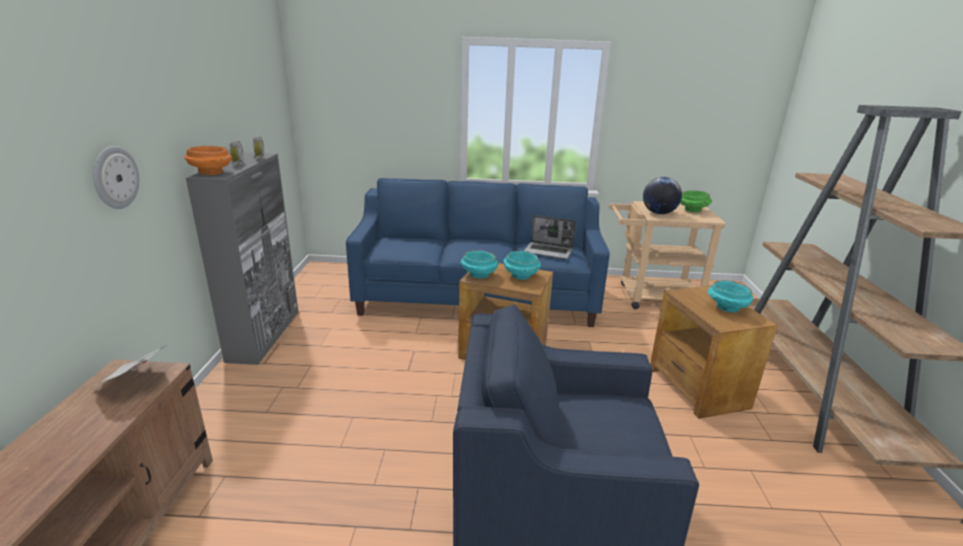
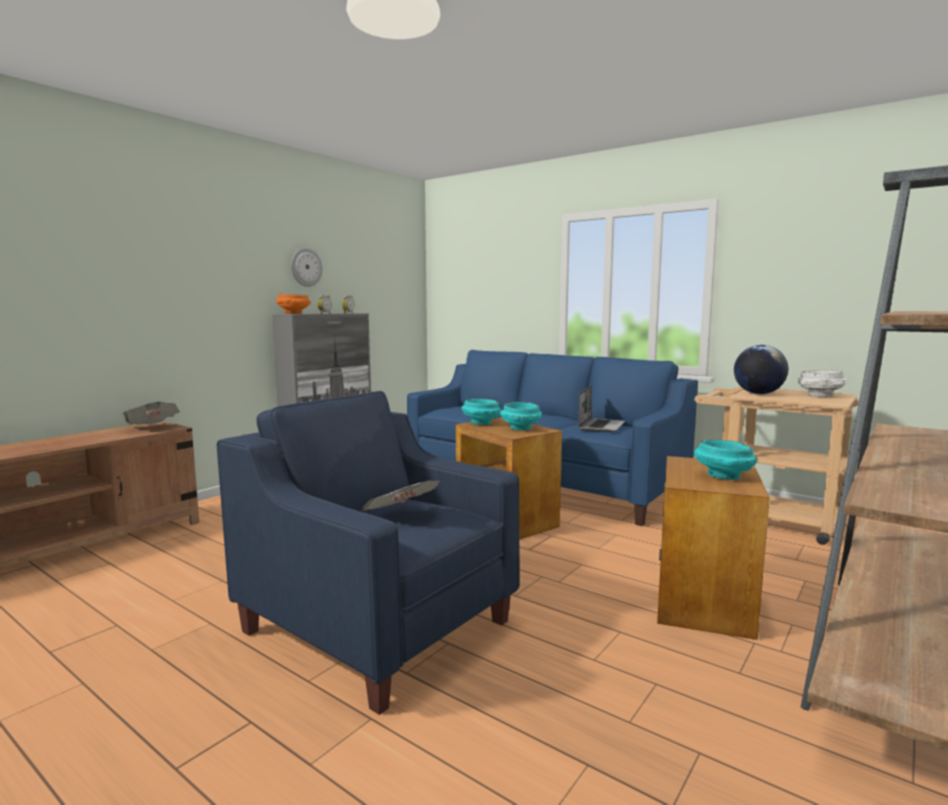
camera: 35 degrees right, 15 degrees down
wall clock [93,146,139,209] -> wall clock moved to [291,248,323,287]
laptop [524,215,576,259] -> laptop turned 120 degrees counterclockwise [578,386,625,432]
green bowl [680,190,712,212] -> white bowl [798,370,847,397]
none -> newspaper [361,480,440,511]

